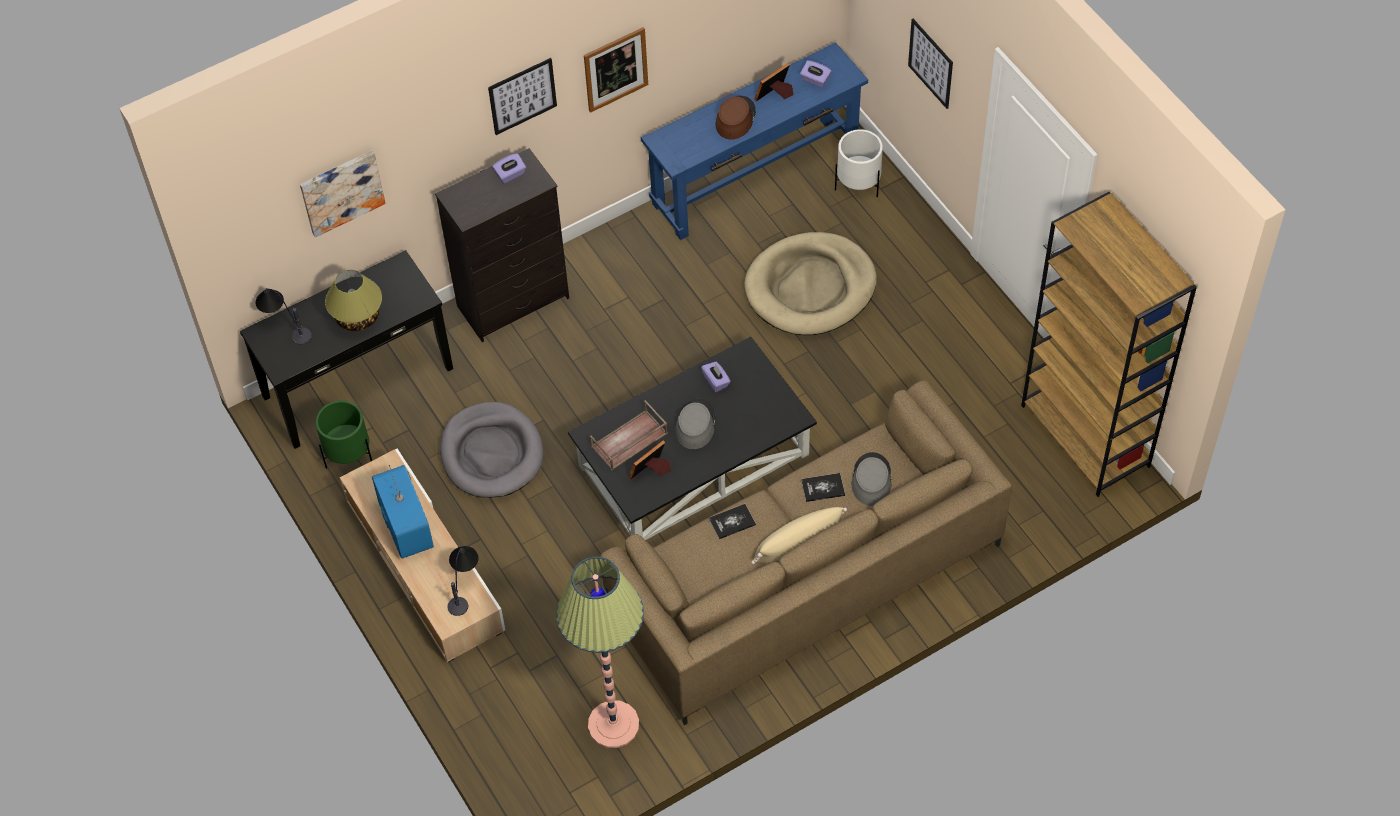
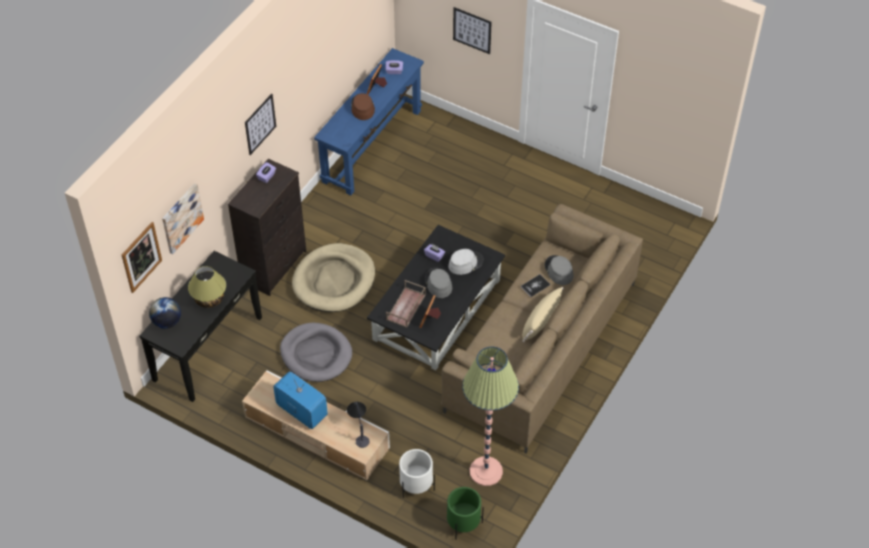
camera: 30 degrees left, 5 degrees down
table lamp [255,288,312,344] -> globe [149,297,181,329]
green planter [315,400,372,469] -> green planter moved to [447,487,484,540]
picture [584,27,648,113] -> picture moved to [122,222,162,293]
book [709,504,756,539] -> none
beige dog bed [744,232,877,335] -> beige dog bed moved to [292,243,375,312]
white planter [835,129,883,197] -> white planter moved to [399,449,435,498]
brown bookcase [1021,192,1197,497] -> none
none -> grey hat [448,249,484,275]

